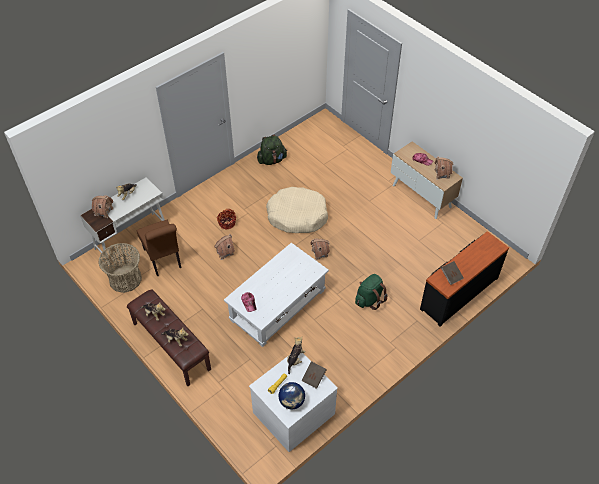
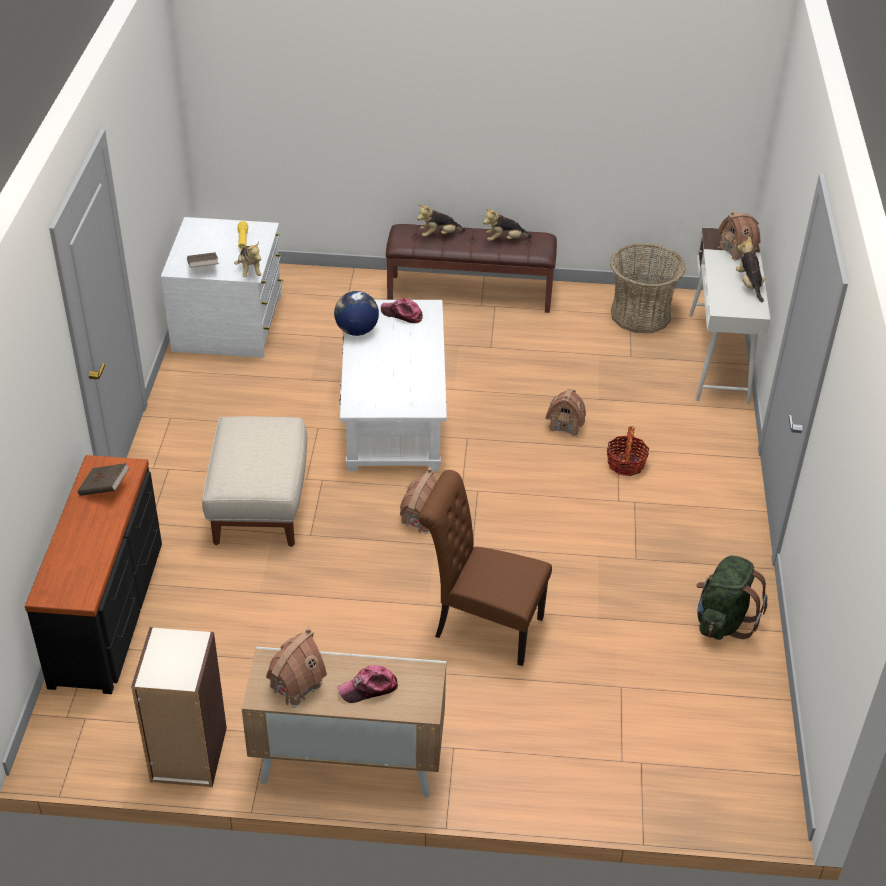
camera: 135 degrees right, 10 degrees down
brown chair [136,220,182,276] -> brown chair moved to [418,470,552,666]
beige dog bed [266,187,328,233] -> none
globe [279,382,305,409] -> globe moved to [334,291,379,336]
green backpack [355,274,388,310] -> beige ottoman [202,416,307,547]
none -> bookcase [131,627,227,787]

